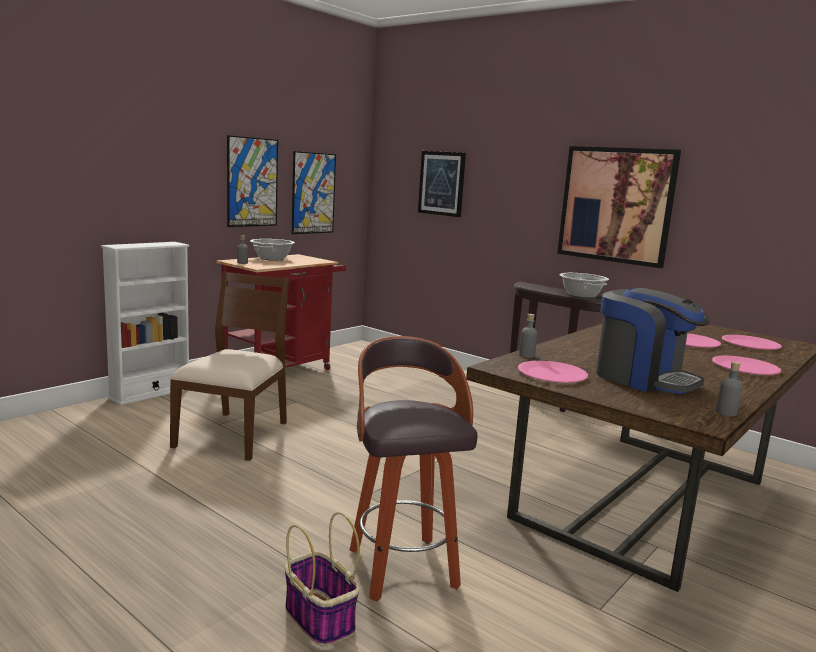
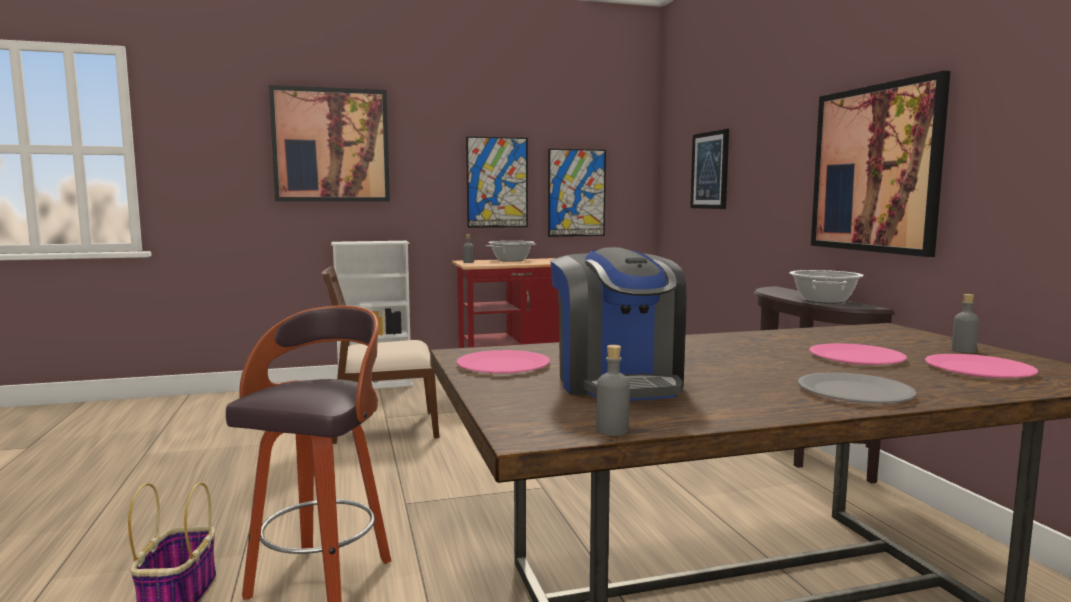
camera: 35 degrees right, 5 degrees down
brown chair [170,271,289,461] -> brown chair turned 150 degrees counterclockwise [322,266,439,444]
grey bottle [519,314,537,358] -> grey bottle moved to [952,294,979,353]
pink plate [712,356,781,375] -> grey plate [798,372,917,403]
none -> picture [269,85,390,202]

